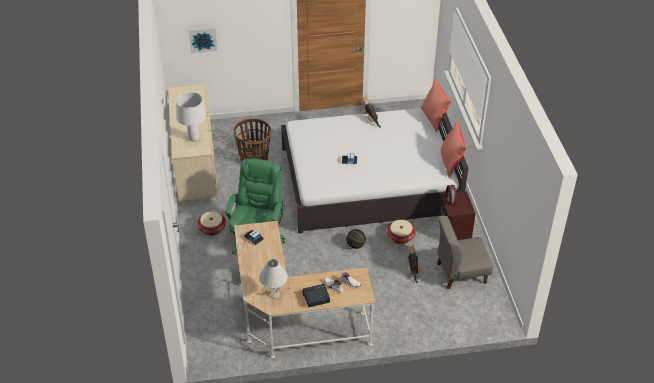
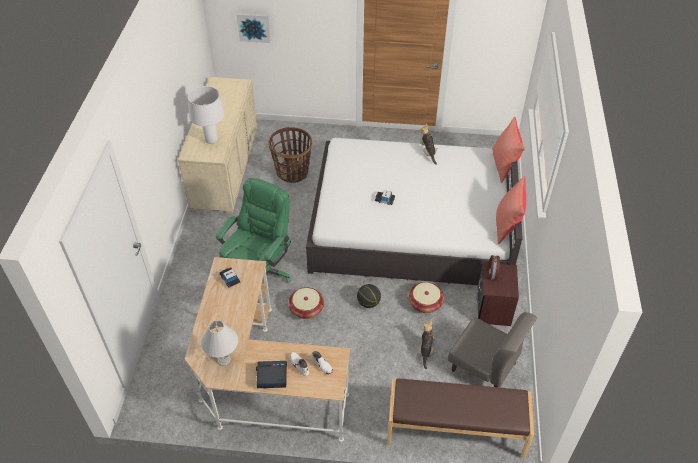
camera: 15 degrees right, 5 degrees up
basket [197,212,226,236] -> basket moved to [288,287,324,319]
grey chair [437,216,493,289] -> grey chair turned 150 degrees counterclockwise [448,312,537,387]
none -> brown bench [387,378,534,459]

